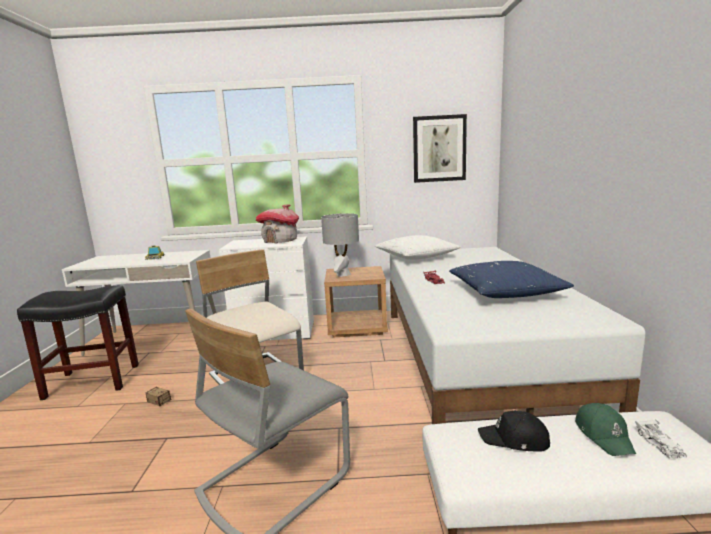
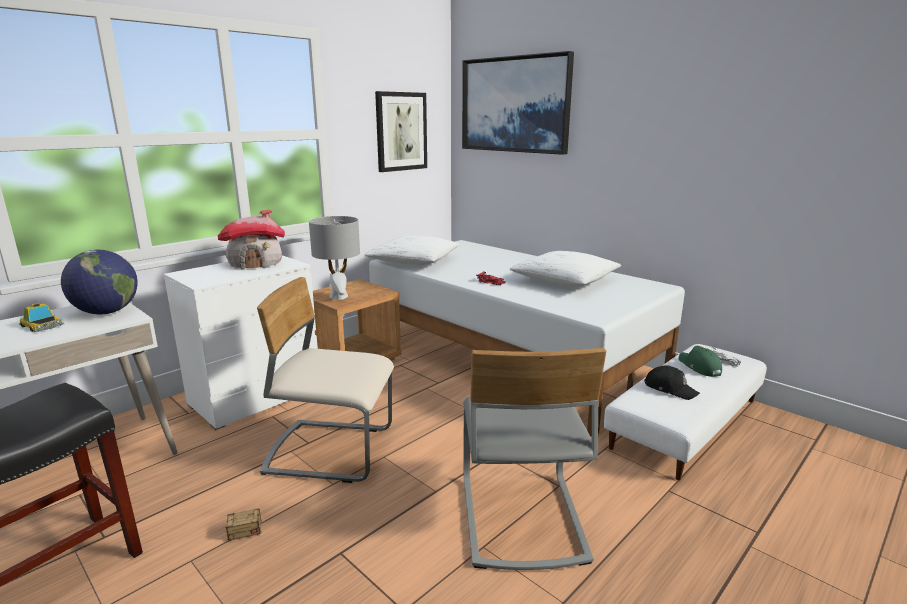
camera: 45 degrees left, 5 degrees up
blue pillow [449,261,574,298] -> white pillow [509,251,621,287]
black cap [478,411,550,451] -> black cap turned 105 degrees counterclockwise [644,365,700,400]
green cap [575,403,636,456] -> green cap turned 150 degrees counterclockwise [678,346,722,377]
none -> globe [61,250,138,315]
none -> picture [462,51,574,155]

